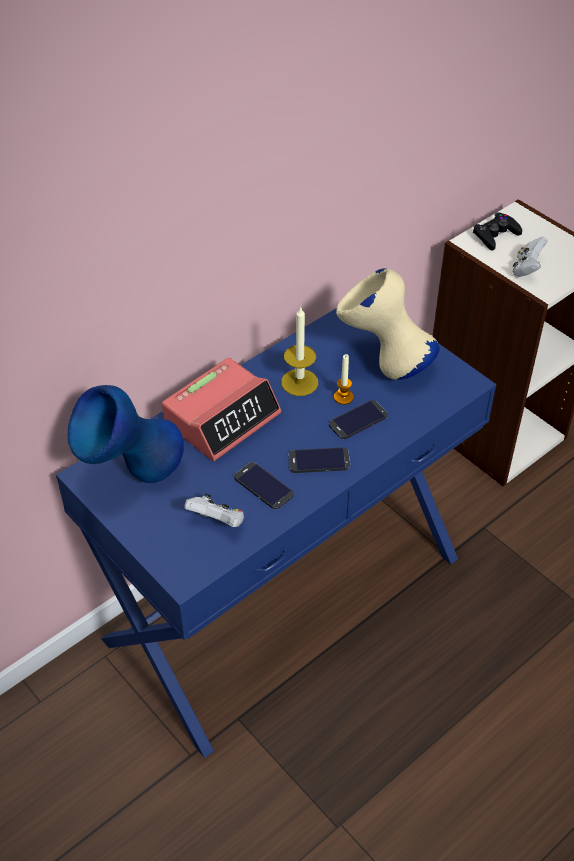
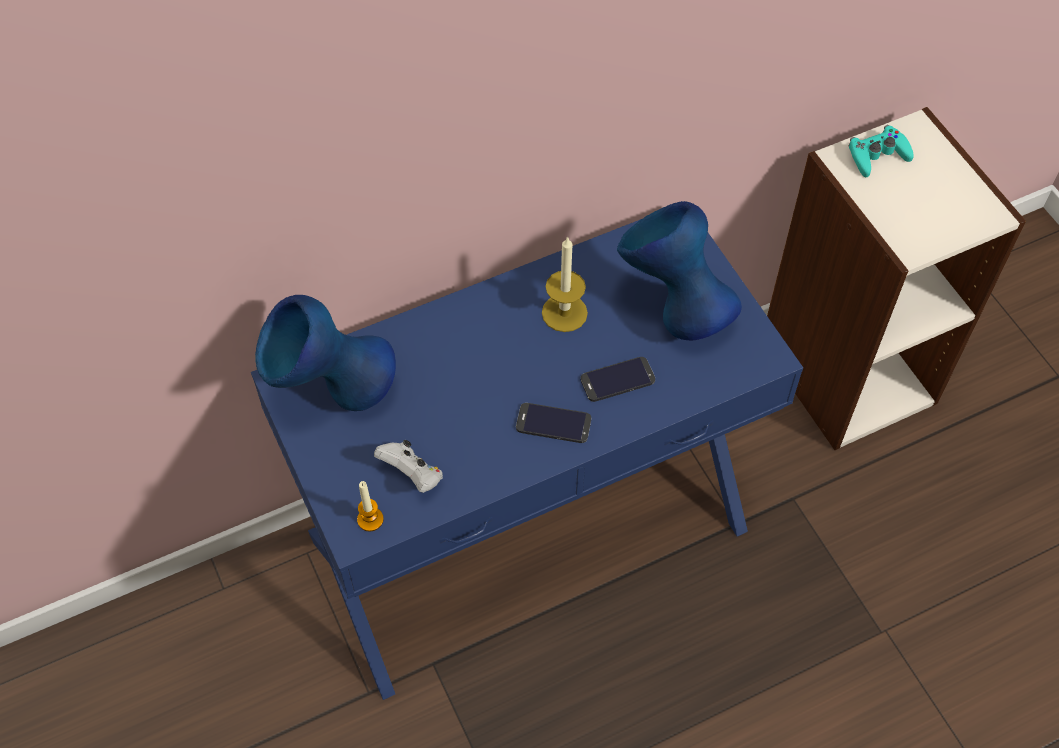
camera: 15 degrees right, 10 degrees up
alarm clock [162,358,281,461] -> none
phone [234,462,294,509] -> none
candle [334,354,354,405] -> candle moved to [357,481,384,532]
beige vase [336,269,440,380] -> blue vase [617,201,742,340]
black game controller [473,212,522,251] -> turquoise game controller [848,125,914,177]
white game controller [513,237,548,277] -> none

